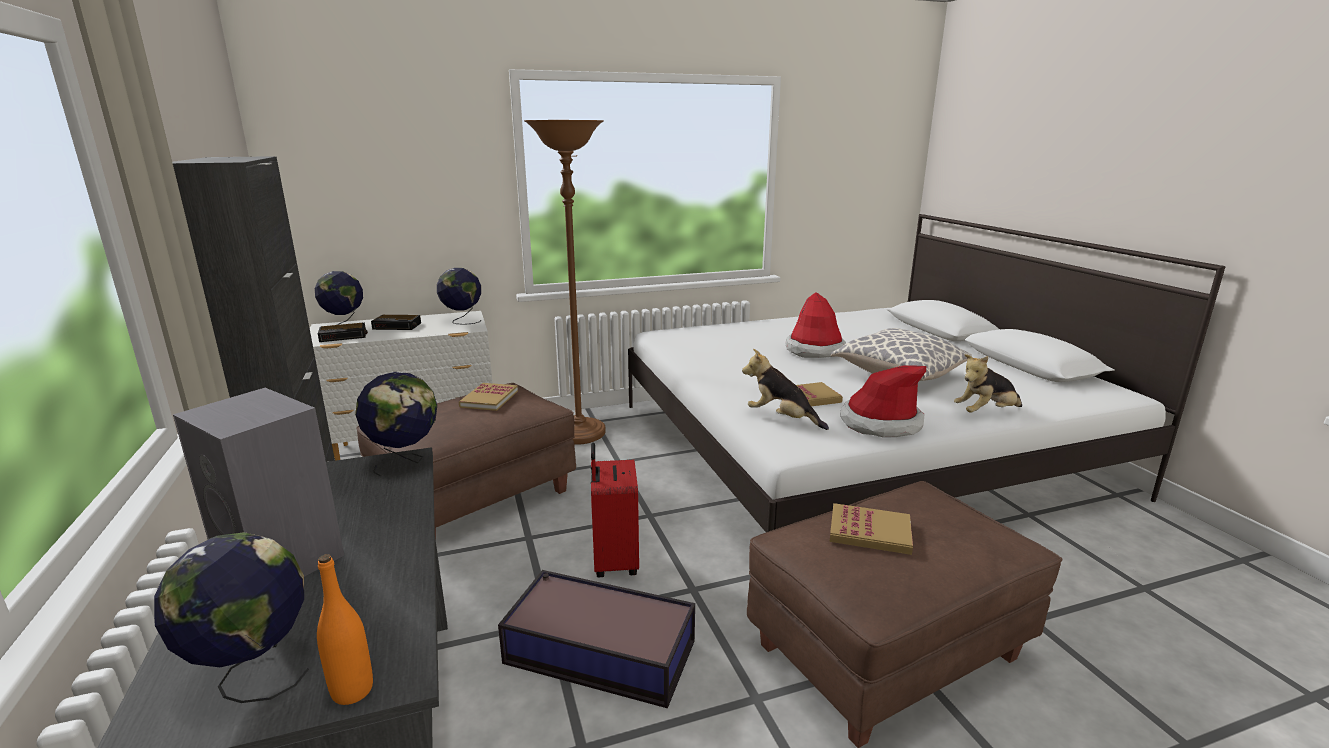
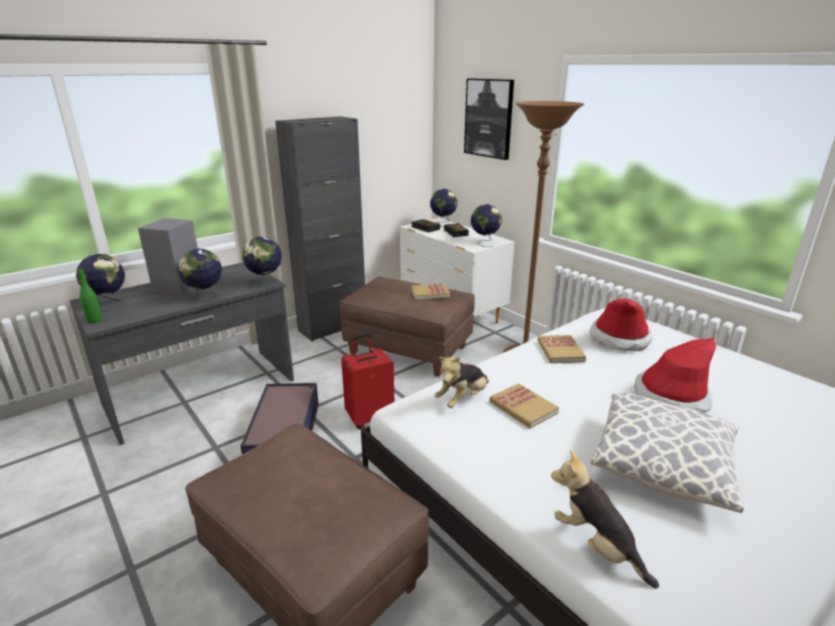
camera: 70 degrees right, 5 degrees up
orange bottle [317,554,373,705] -> green bottle [78,268,102,323]
plush toy [742,349,829,430] -> plush toy turned 150 degrees counterclockwise [434,357,489,408]
book [830,503,913,555] -> book moved to [537,335,586,363]
hat [840,365,926,437] -> hat moved to [589,299,653,351]
none -> globe [178,249,222,302]
none -> picture [464,78,514,160]

